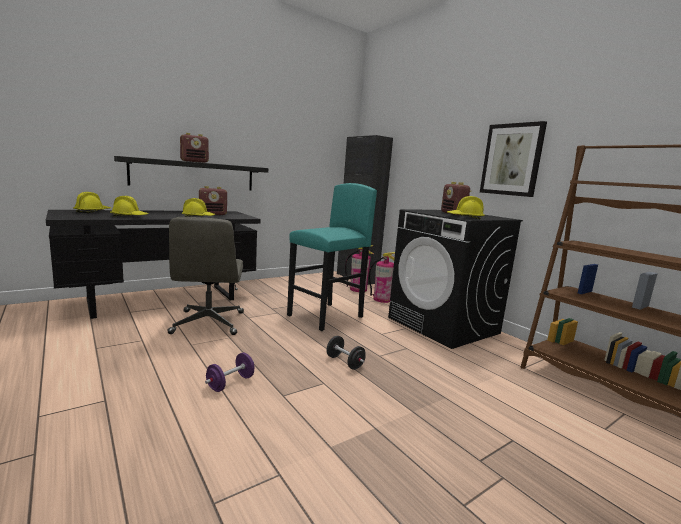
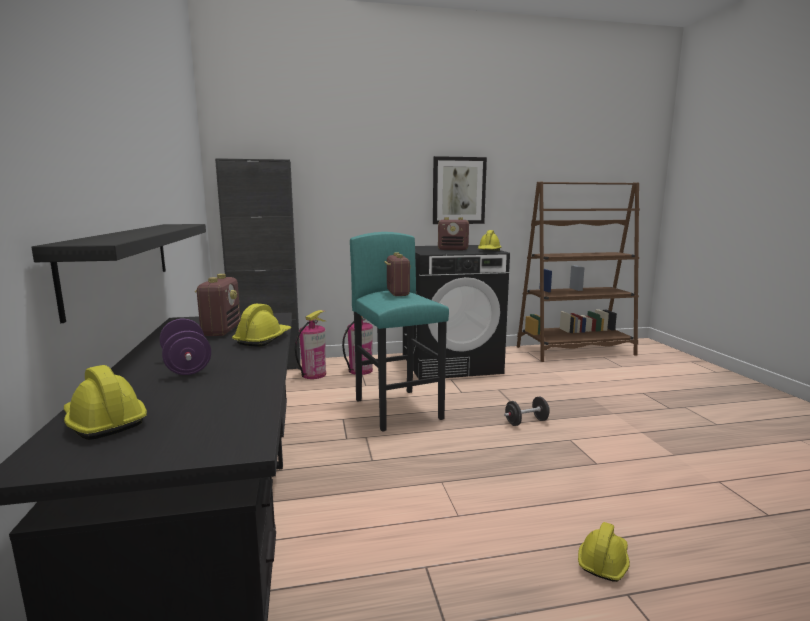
camera: 65 degrees left, 0 degrees up
yellow hard hat [110,196,148,216] -> yellow hard hat moved to [578,522,630,582]
grey office chair [167,217,244,335] -> none
radio [180,133,209,163] -> radio moved to [384,252,411,296]
purple dumbbell [205,352,254,392] -> purple dumbbell moved to [160,319,211,375]

